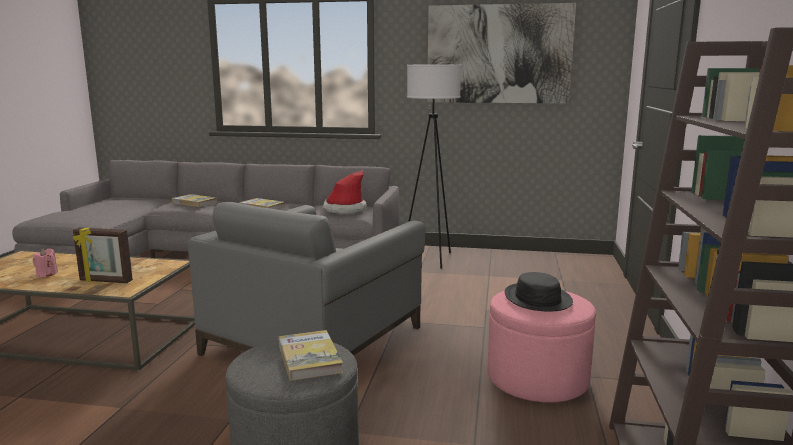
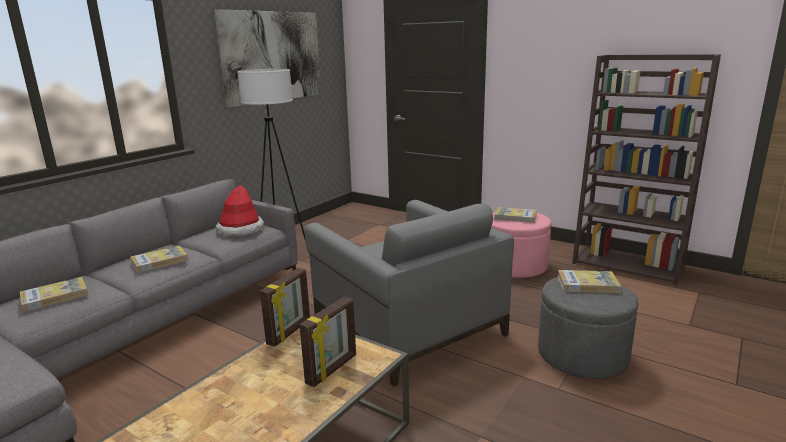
camera: 65 degrees left, 5 degrees up
pink candle [33,248,58,277] -> none
black hat [505,272,573,311] -> book [494,207,537,223]
none -> picture frame [260,268,310,347]

